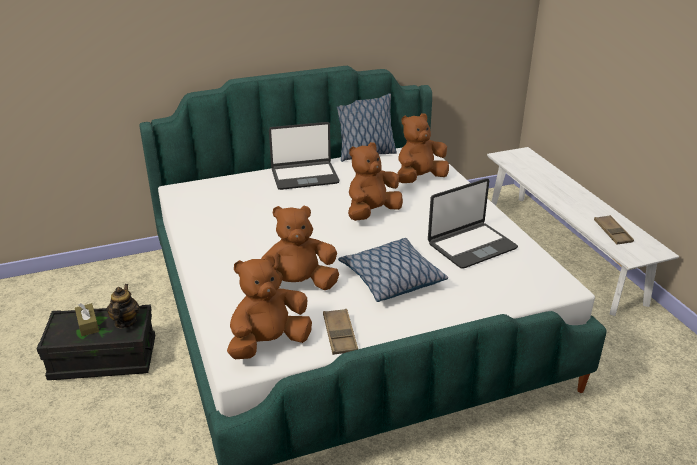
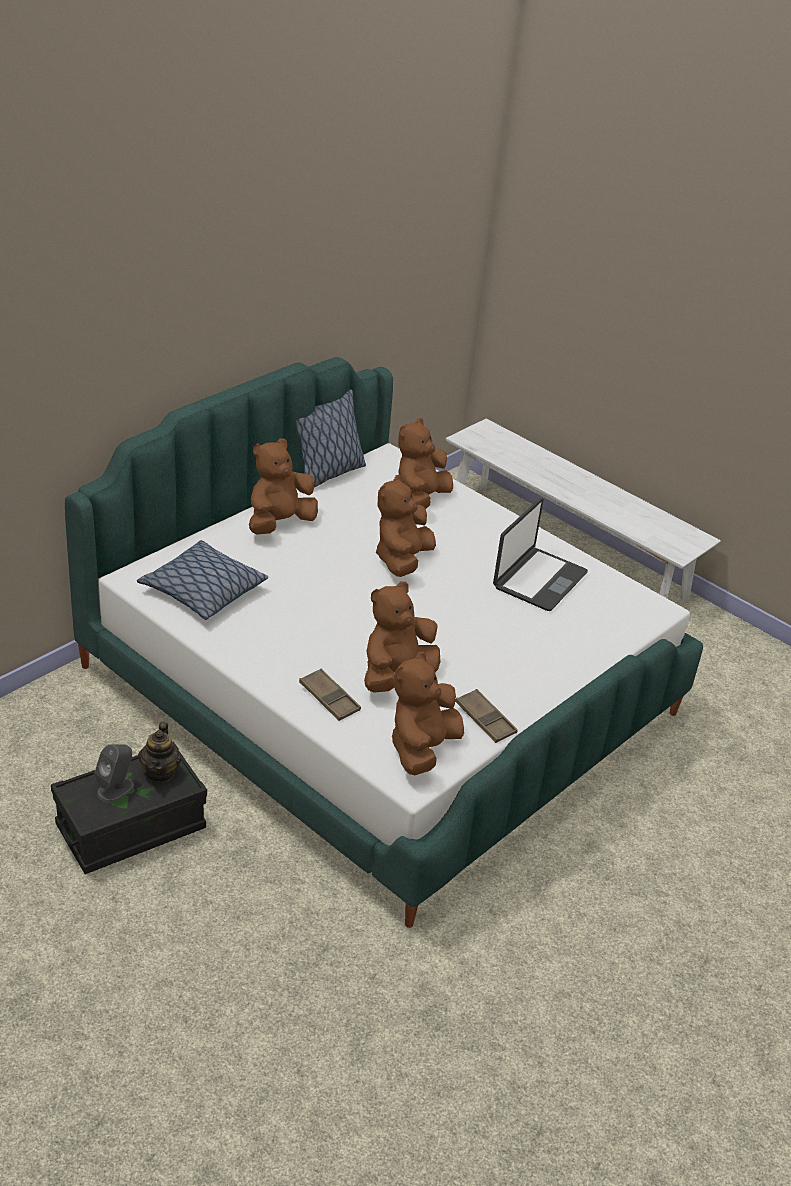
camera: 30 degrees left, 5 degrees up
brown tissue box [75,303,99,336] -> grey speaker [95,745,134,803]
teapot [107,284,140,328] -> teapot turned 150 degrees counterclockwise [138,722,181,782]
laptop [269,122,340,190] -> brown plush toy [249,438,318,535]
pillow [338,238,448,302] -> pillow moved to [137,540,268,620]
brown tray [594,215,634,245] -> brown tray moved to [299,669,361,721]

